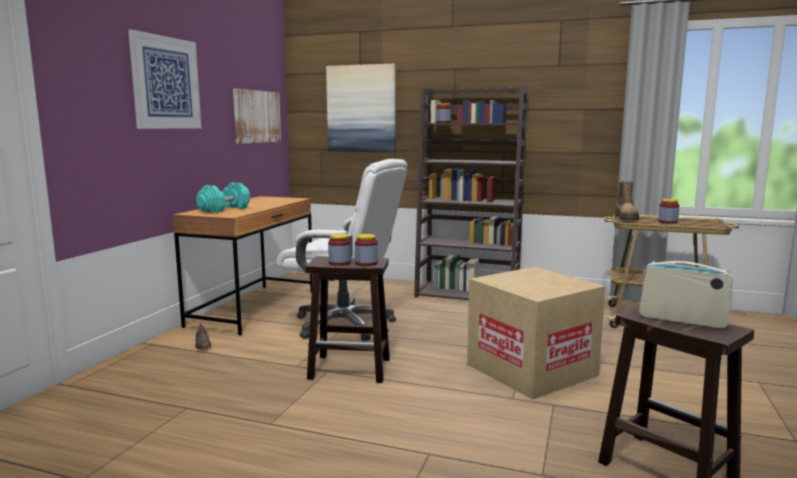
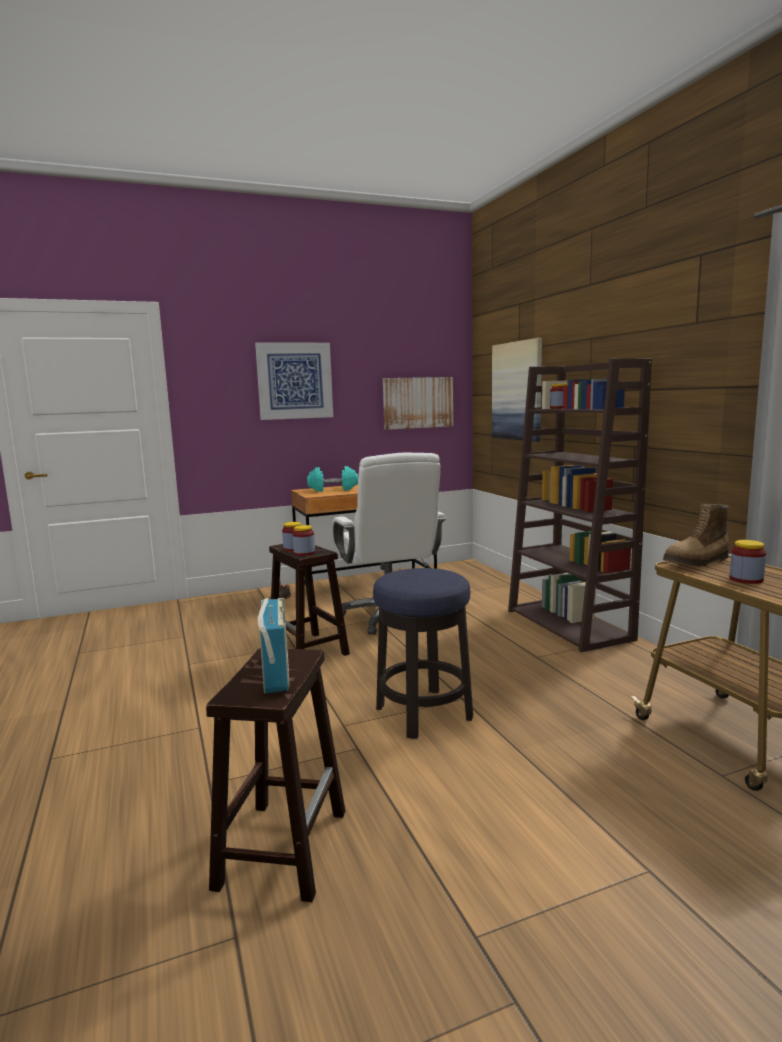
camera: 50 degrees right, 0 degrees up
cardboard box [467,267,605,399] -> stool [373,568,473,739]

